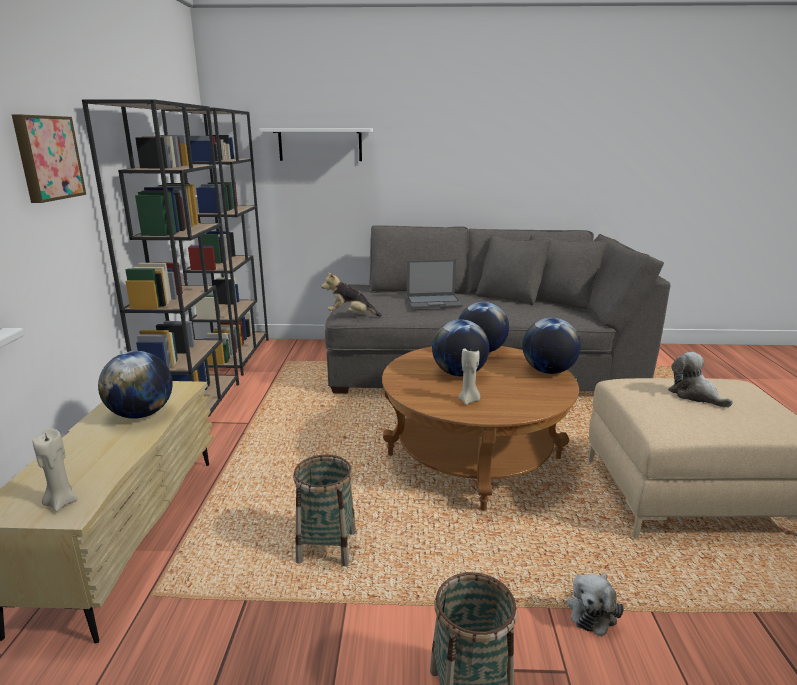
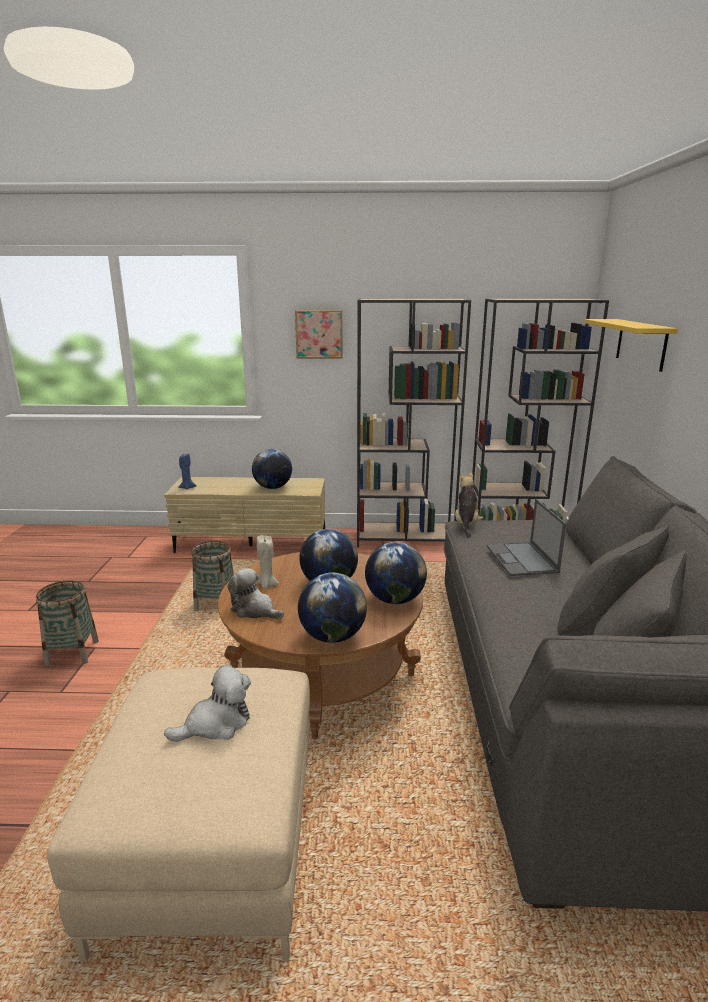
camera: 90 degrees right, 0 degrees up
beige candle [33,429,78,512] -> blue candle [179,453,196,490]
white shelf [259,128,373,161] -> yellow shelf [585,319,678,372]
plush toy [567,573,624,637] -> plush toy moved to [228,568,284,619]

